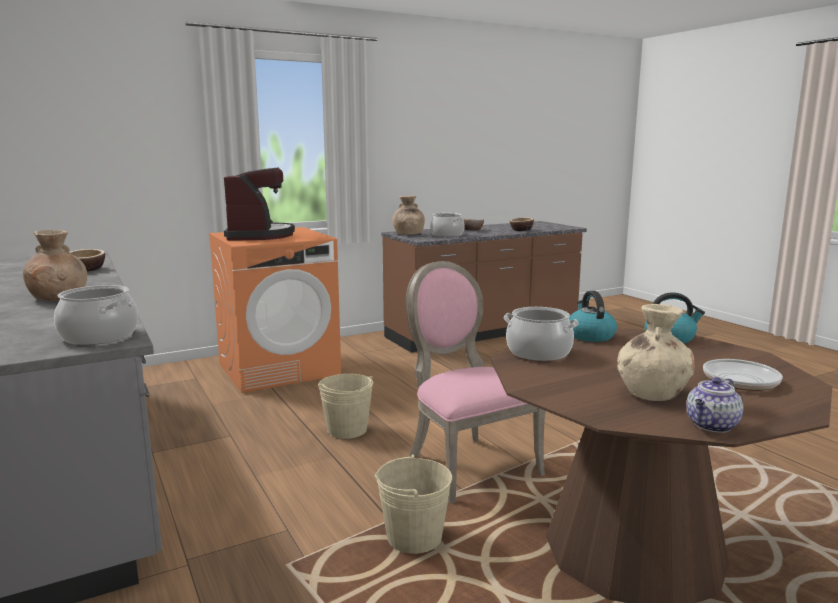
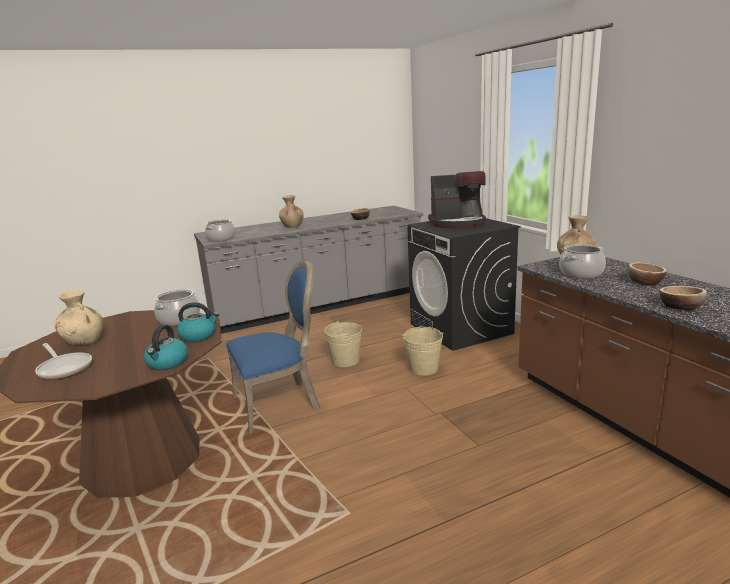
camera: 95 degrees right, 5 degrees up
orange washing machine [209,227,341,393] -> black washing machine [407,218,521,351]
beige bucket [374,454,452,554] -> beige bucket moved to [403,326,443,376]
pink chair [406,261,546,503] -> blue chair [226,261,320,434]
teapot [686,377,743,433] -> none

